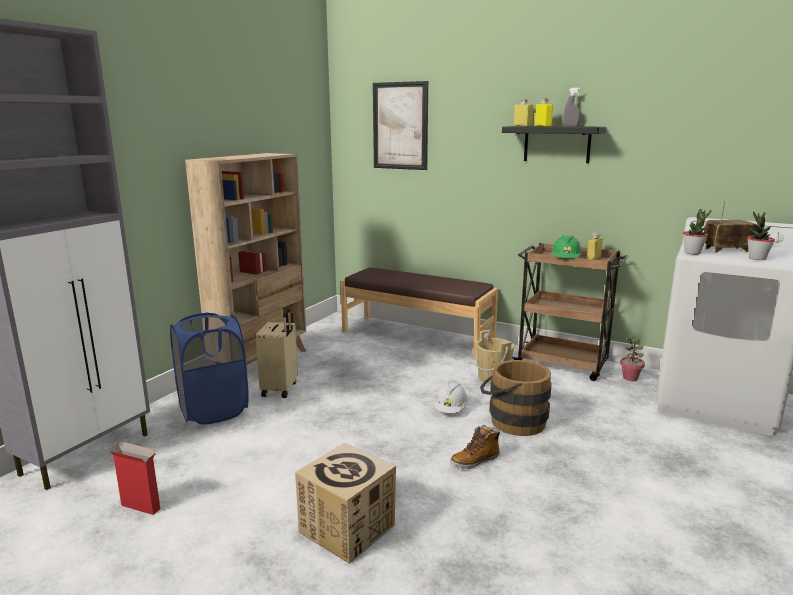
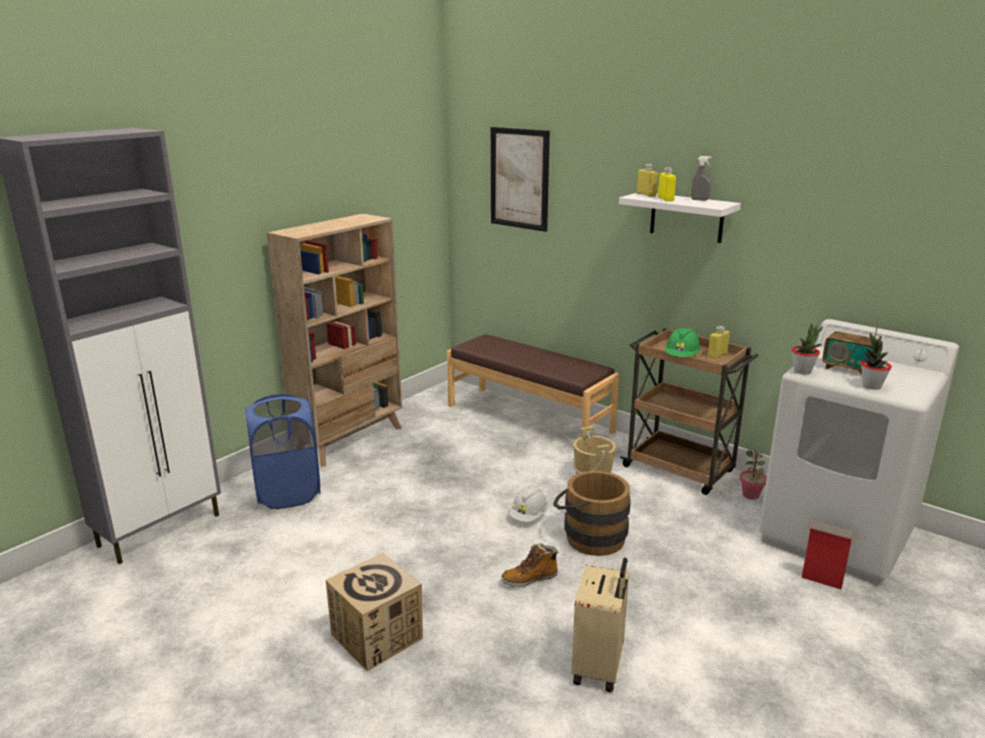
camera: 10 degrees right, 5 degrees up
cardboard box [110,442,160,515] -> cardboard box moved to [802,520,859,589]
beige suitcase [256,309,298,398] -> beige suitcase moved to [572,558,629,692]
black shelf [502,126,606,163] -> white shelf [619,193,741,243]
radio [704,199,757,252] -> radio turned 150 degrees counterclockwise [822,313,882,375]

